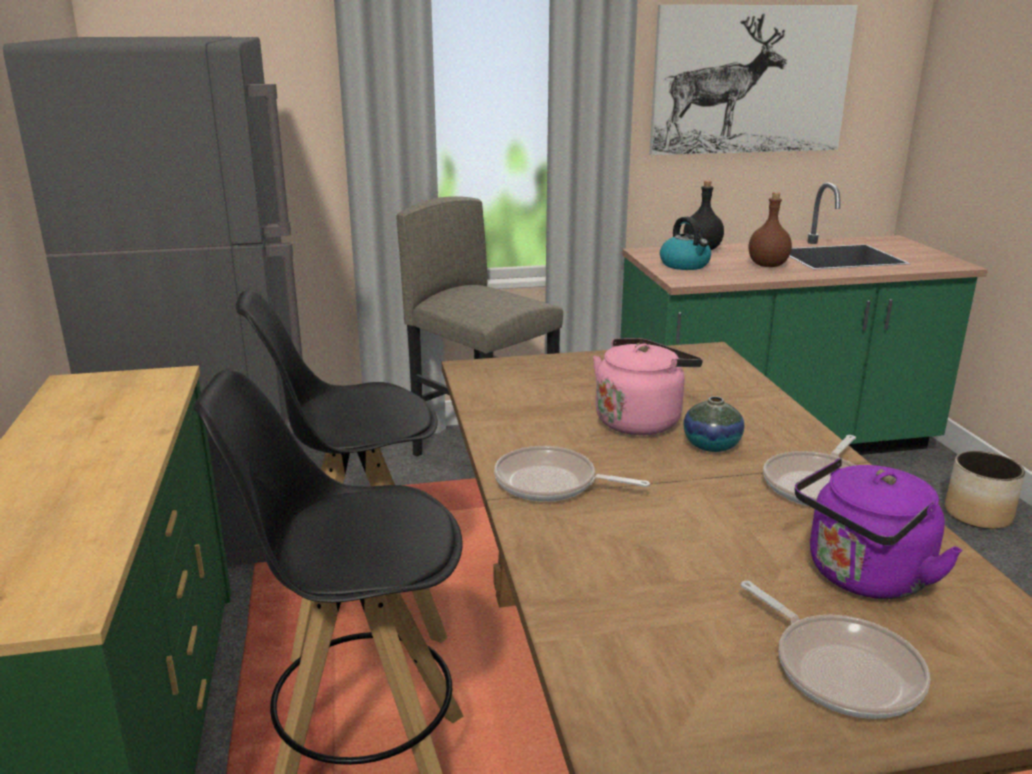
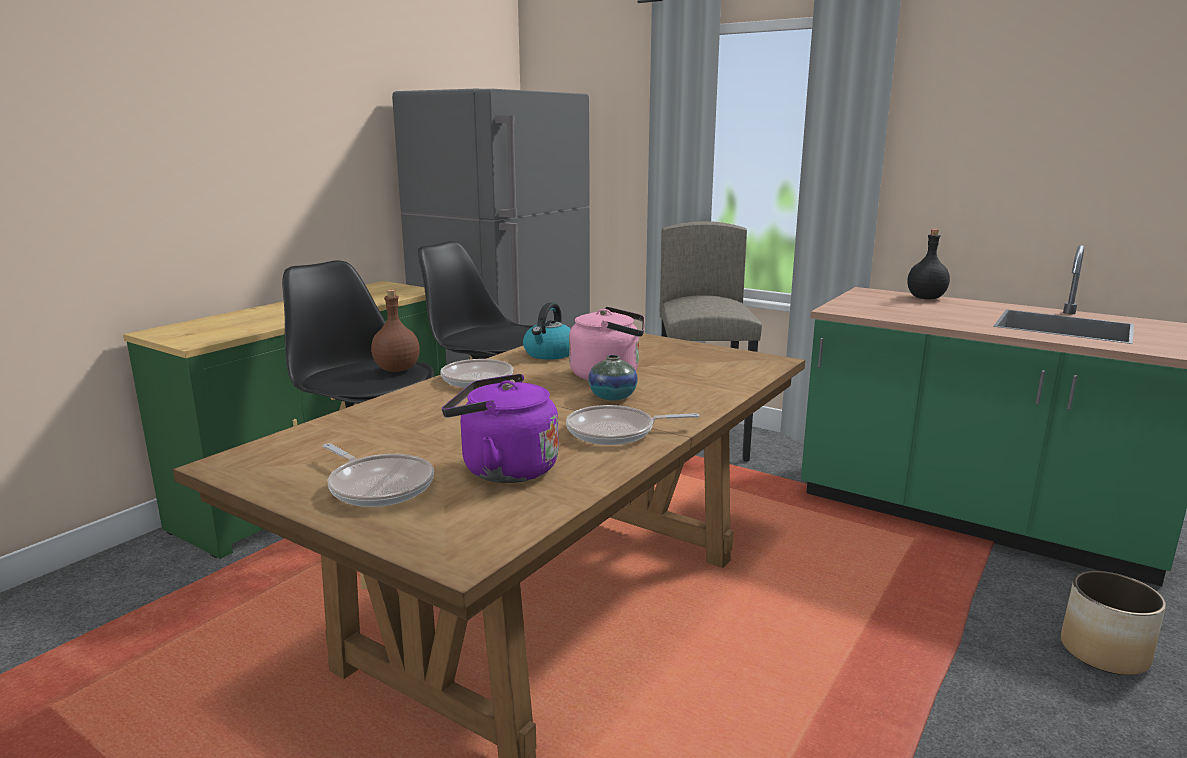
camera: 45 degrees right, 5 degrees down
picture [649,5,858,155] -> none
kettle [660,217,711,270] -> kettle moved to [523,302,571,360]
frying pan [741,581,930,719] -> frying pan turned 60 degrees counterclockwise [323,443,434,507]
brown bottle [749,192,792,267] -> brown bottle moved to [371,290,420,372]

